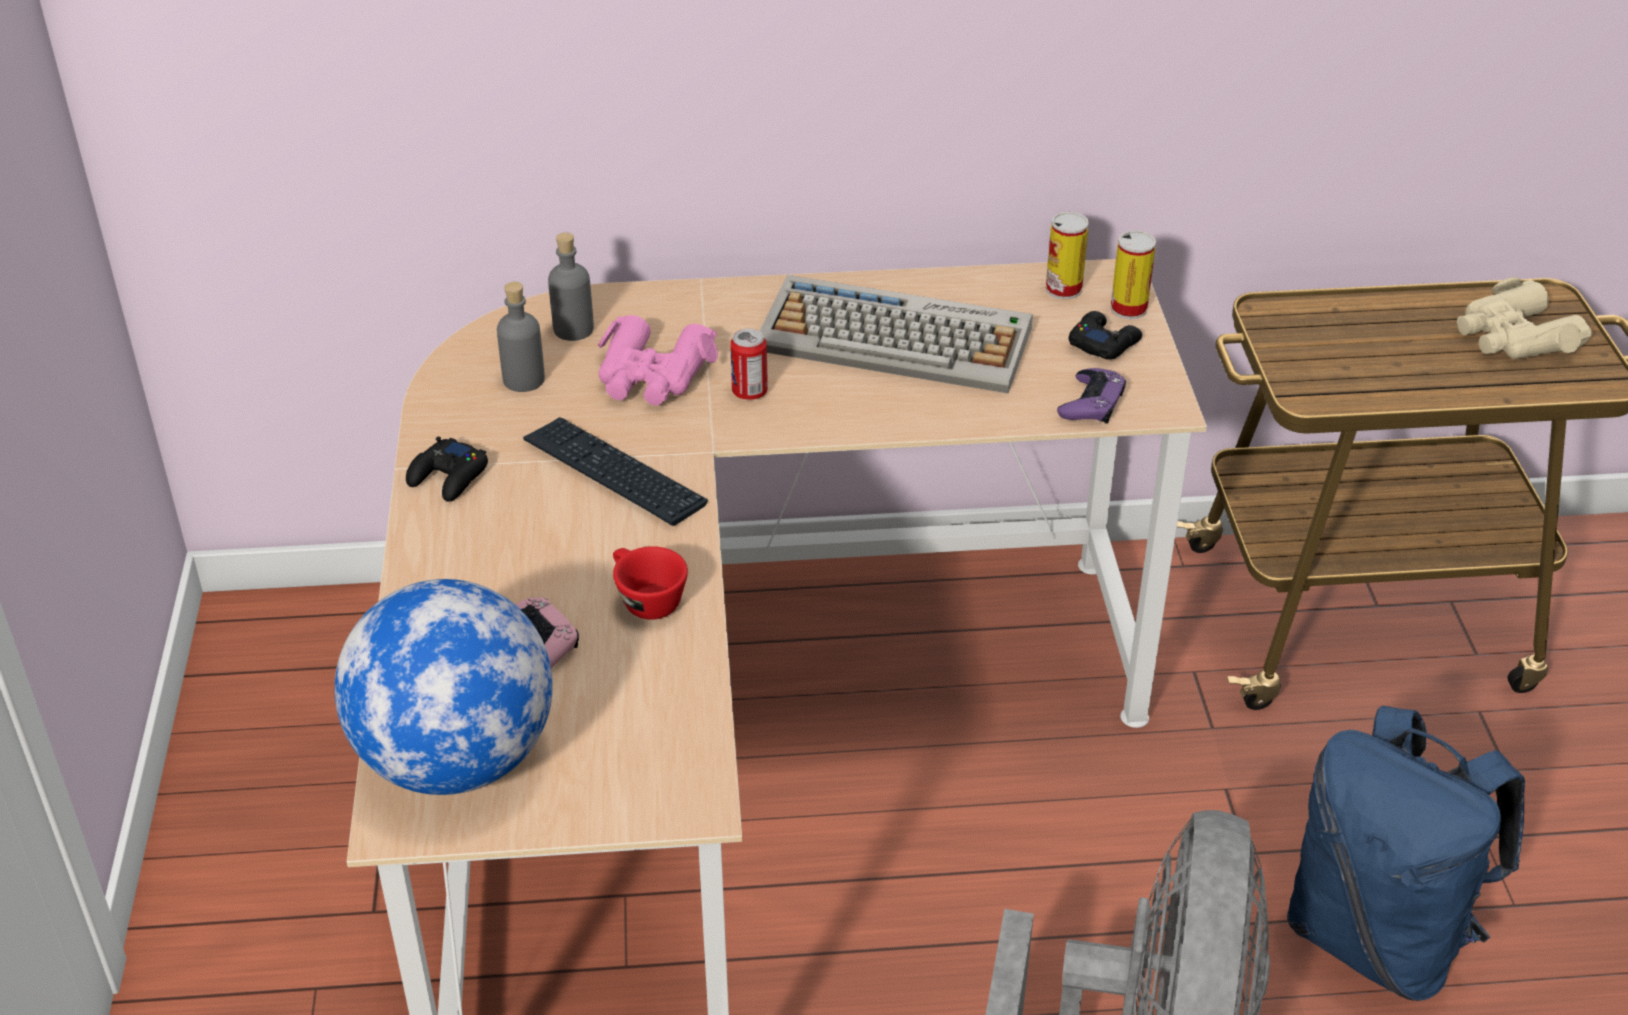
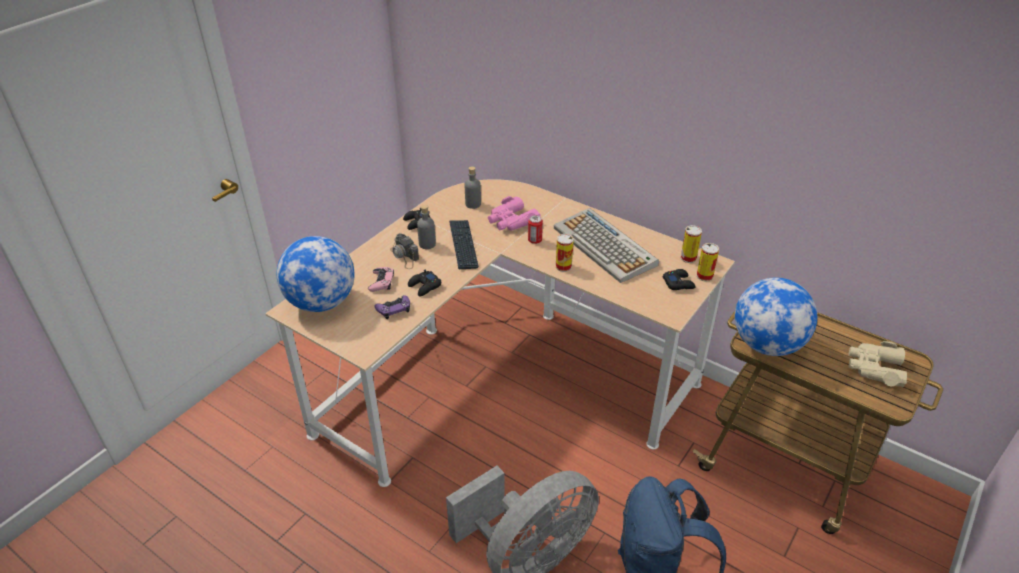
camera: 40 degrees right, 0 degrees up
grey bottle [548,232,594,341] -> grey bottle moved to [417,205,436,249]
red cup [613,546,688,620] -> black game controller [408,270,442,297]
purple game controller [1057,368,1126,424] -> purple game controller moved to [375,295,410,319]
none -> camera [390,233,419,269]
none -> can [556,234,574,272]
none -> globe [735,278,817,356]

